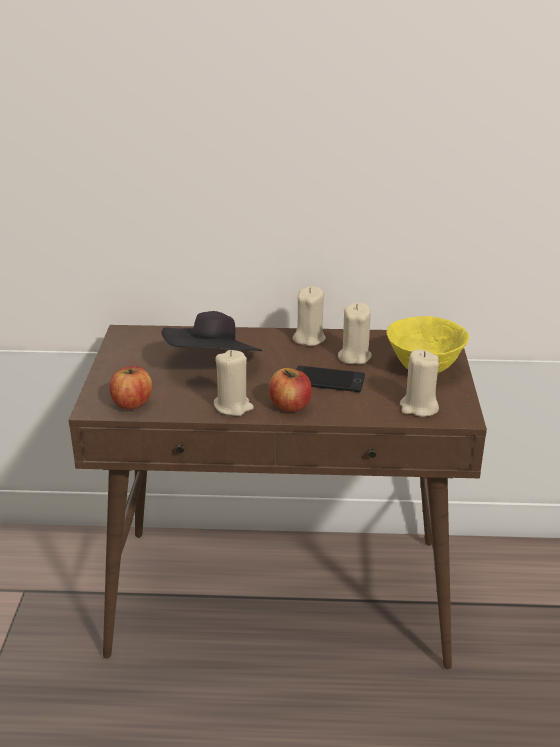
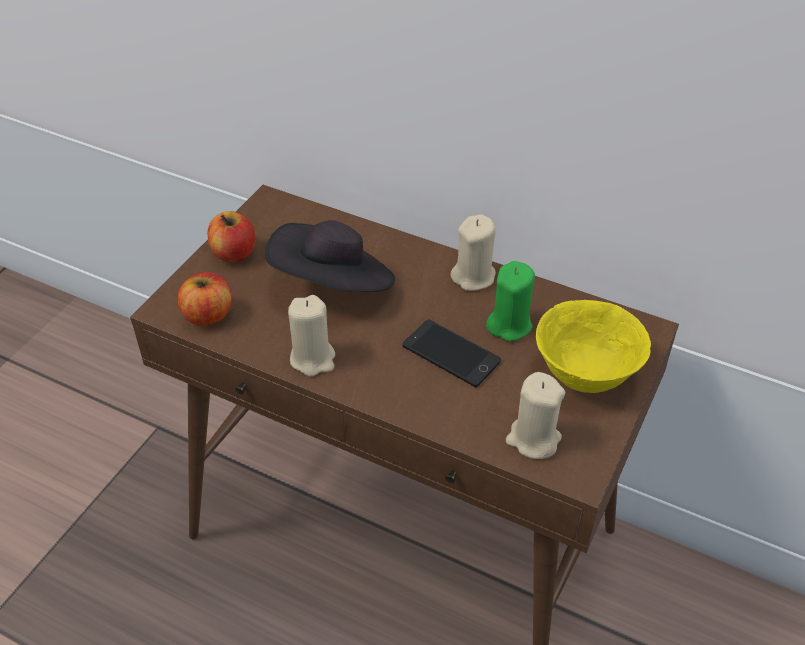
camera: 25 degrees right, 15 degrees up
apple [269,368,312,412] -> apple moved to [208,211,255,263]
beige candle [338,303,372,365] -> green candle [486,261,535,342]

